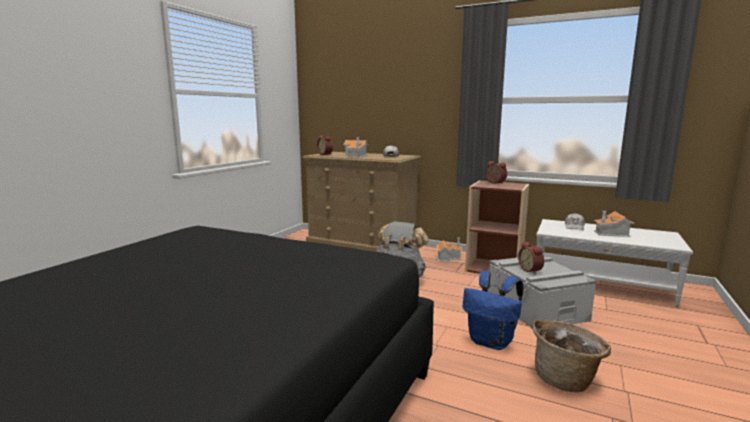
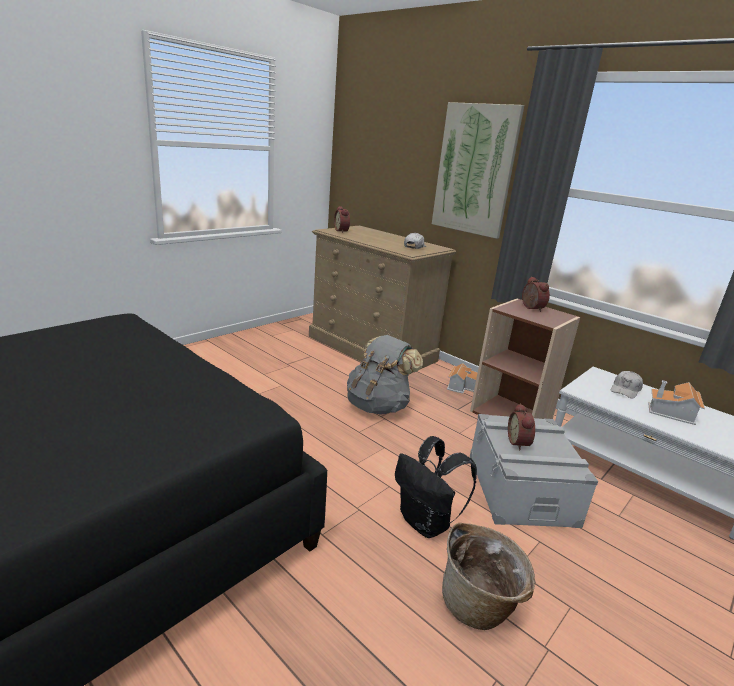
camera: 15 degrees right, 10 degrees up
toy house [344,137,368,158] -> none
blue backpack [463,271,523,350] -> black backpack [395,436,477,538]
none -> picture [432,102,524,239]

